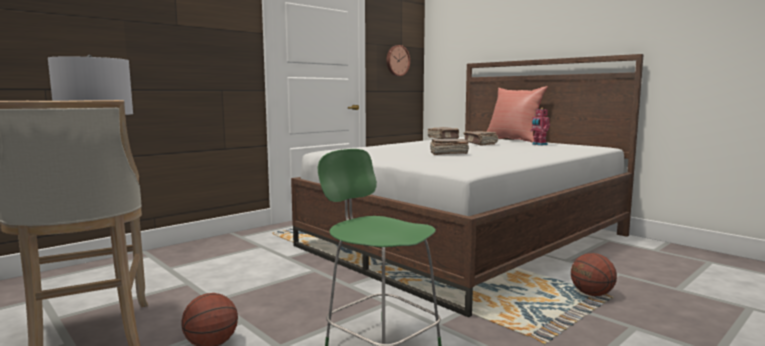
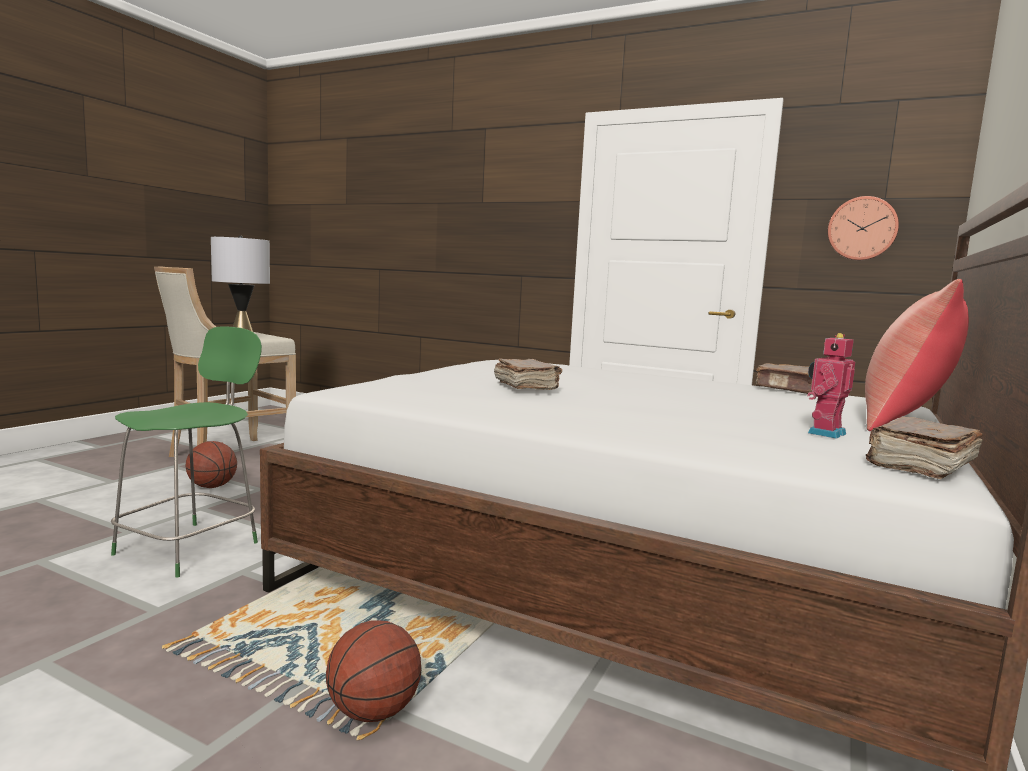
camera: 70 degrees right, 0 degrees up
brown book [464,131,498,145] -> brown book moved to [866,417,983,479]

